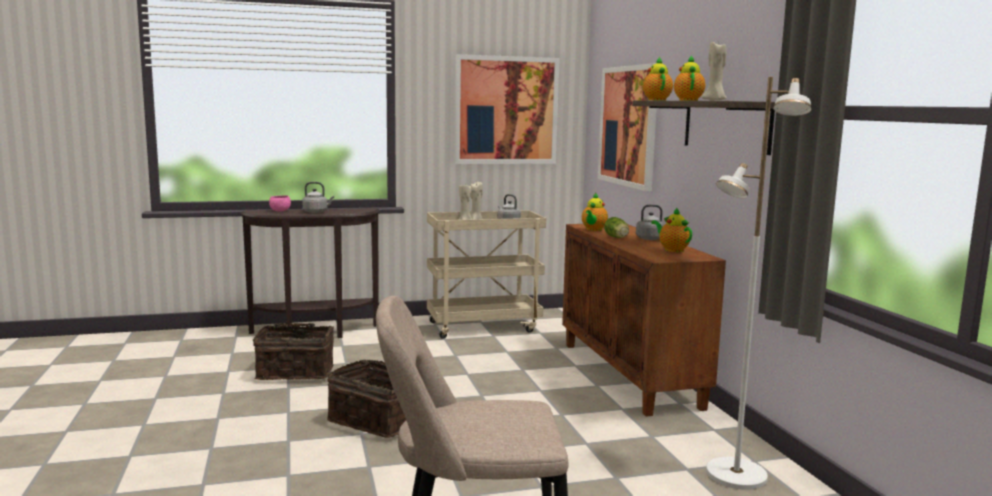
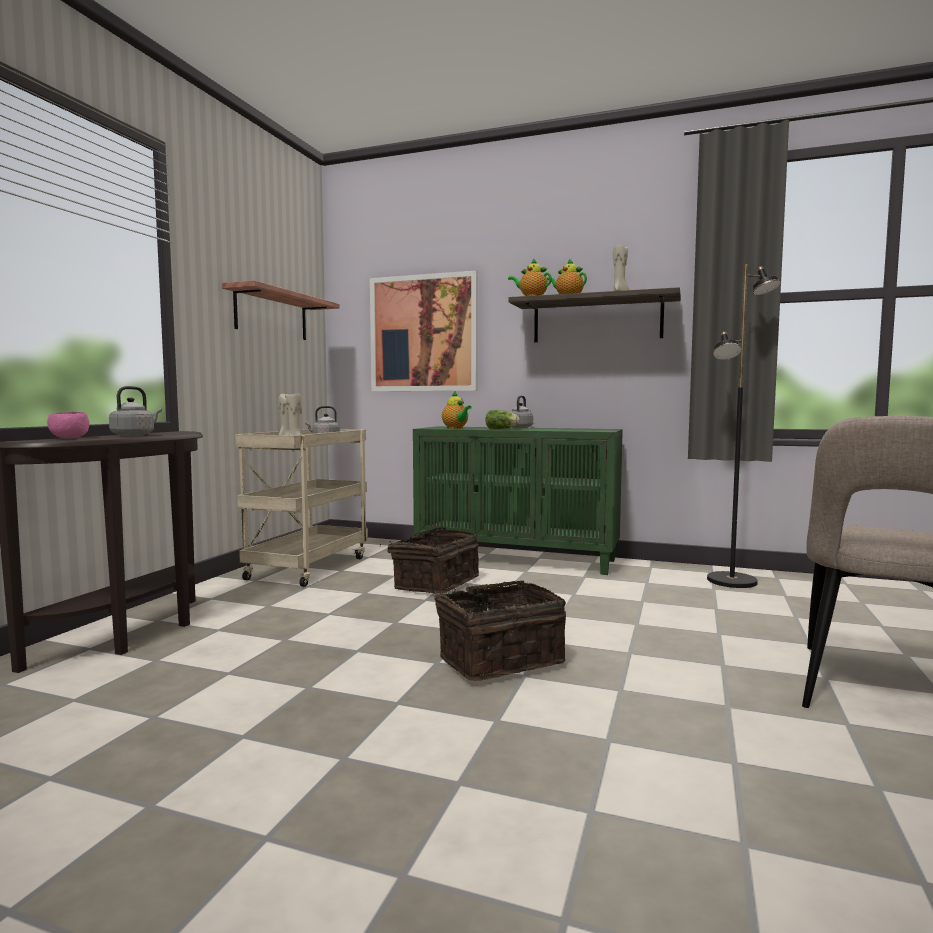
camera: 55 degrees left, 5 degrees down
basket [253,323,334,380] -> basket moved to [379,526,479,594]
picture [454,54,560,164] -> shelf [222,280,340,340]
brown cabinet [562,224,726,417] -> green cabinet [413,426,623,575]
teapot [651,208,692,252] -> none
white floor lamp [706,77,812,490] -> black floor lamp [707,264,781,588]

